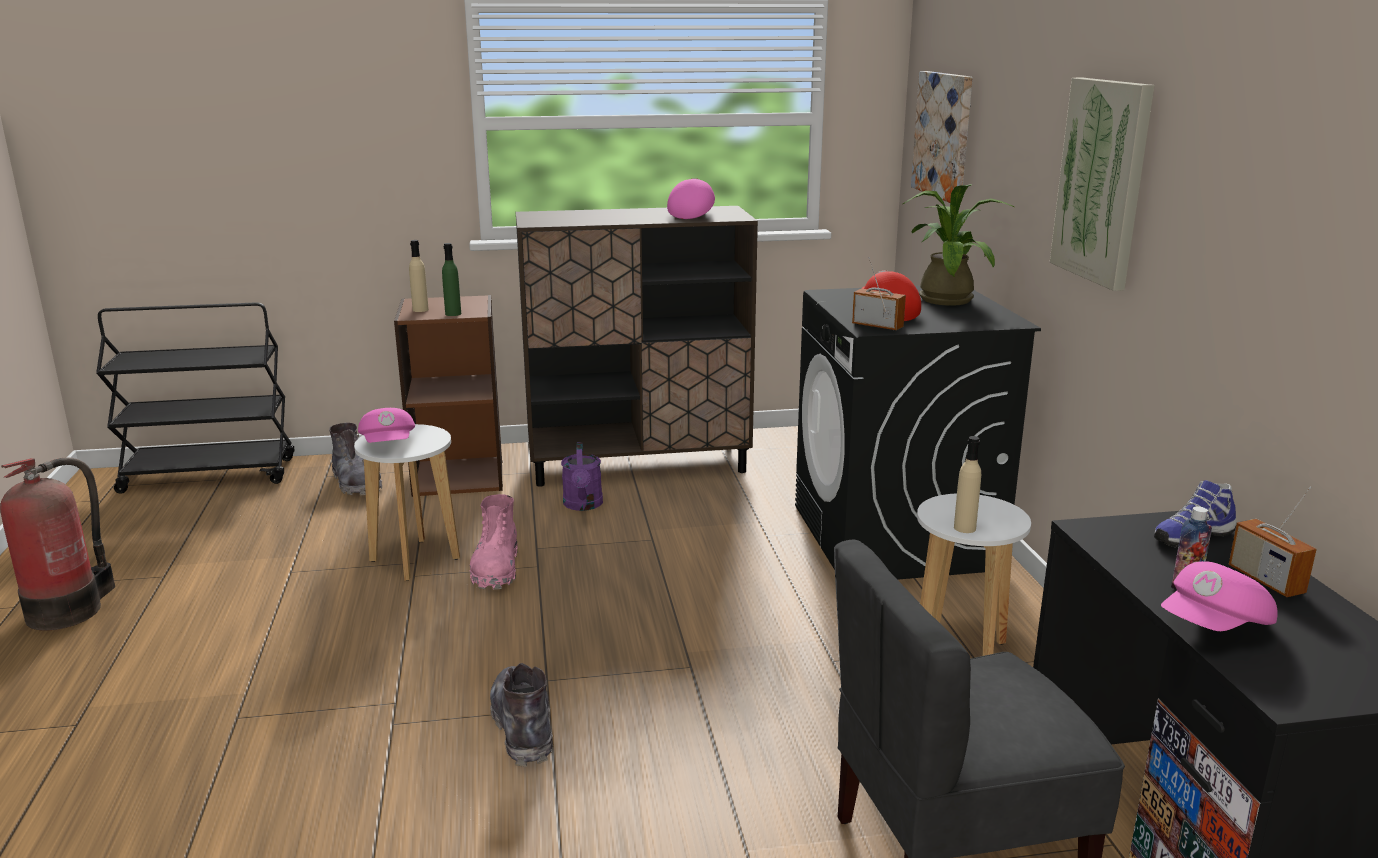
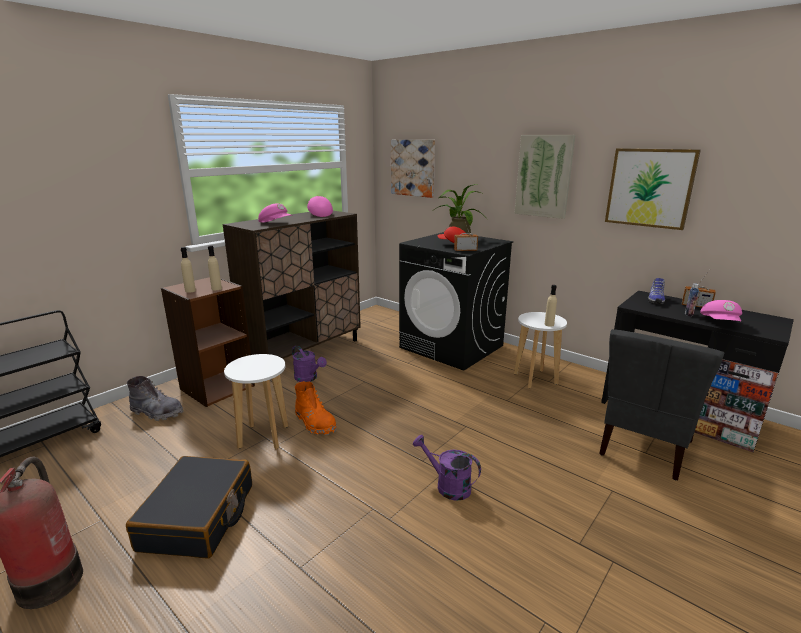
camera: 40 degrees left, 0 degrees up
pink cap [358,408,415,443] -> pink cap moved to [258,203,292,222]
green bottle [442,243,461,316] -> beige bottle [208,245,222,290]
pink boot [469,494,518,590] -> orange boot [295,381,336,435]
grey boot [490,663,553,767] -> purple watering can [413,435,481,501]
none -> black suitcase [126,456,252,559]
none -> picture [605,148,701,230]

